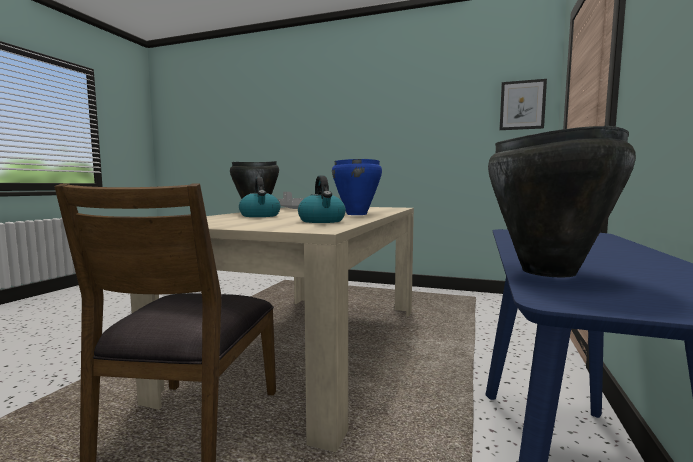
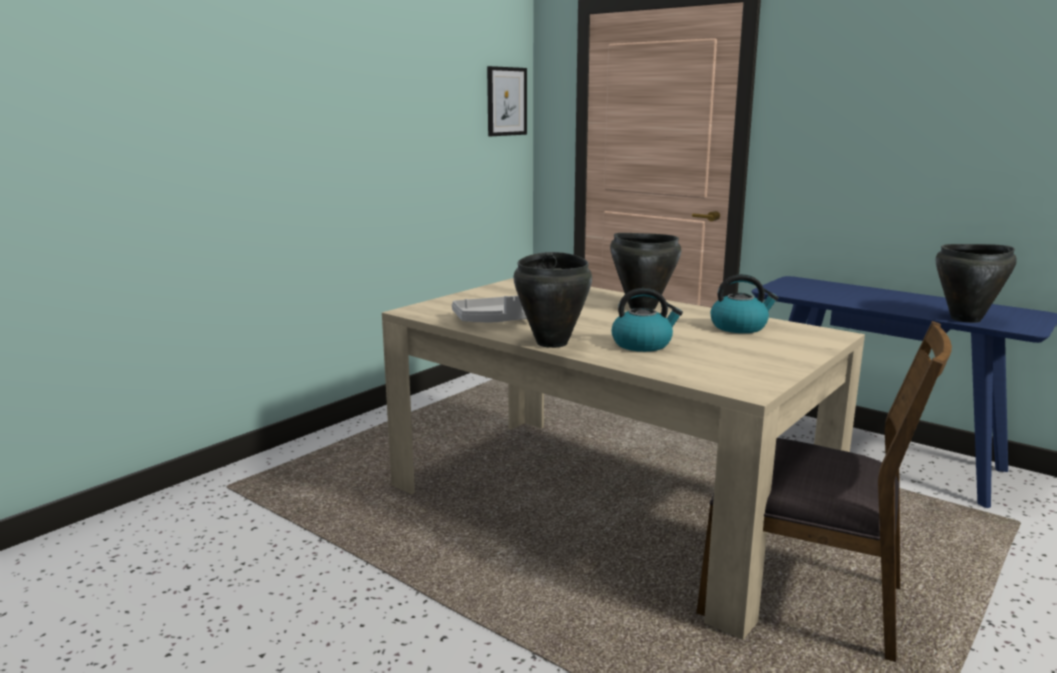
camera: 70 degrees left, 10 degrees up
blue cooking pot [332,159,382,215] -> black cooking pot [610,233,681,310]

